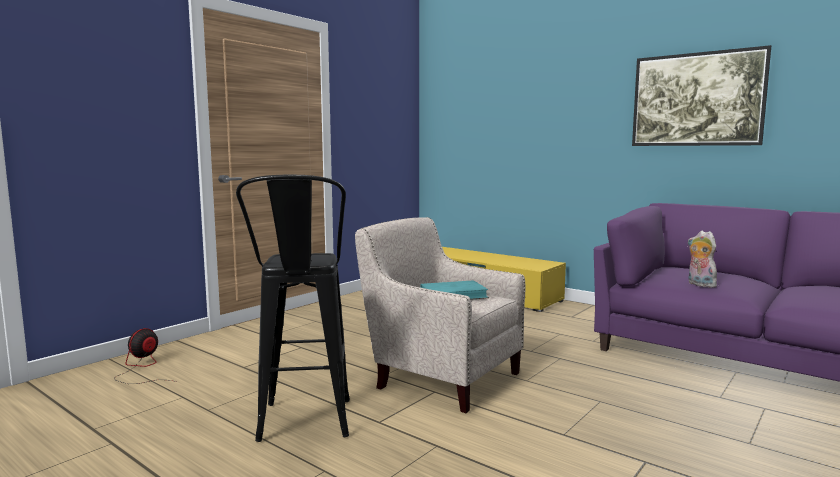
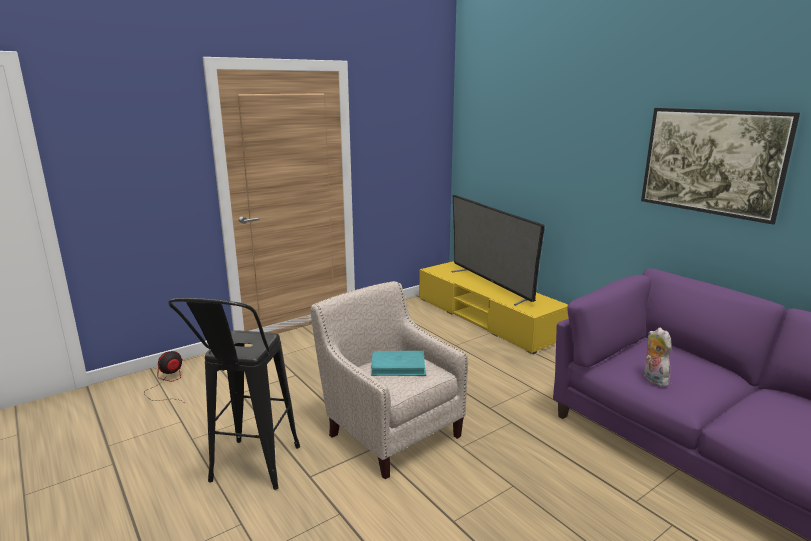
camera: 15 degrees right, 10 degrees up
none -> television [451,195,545,306]

